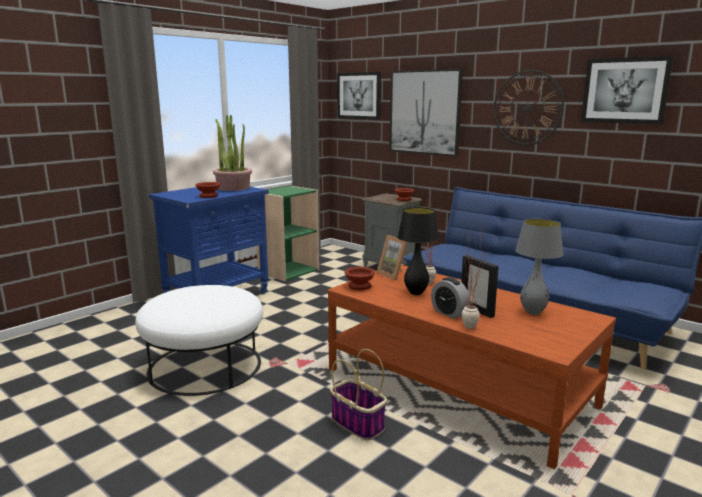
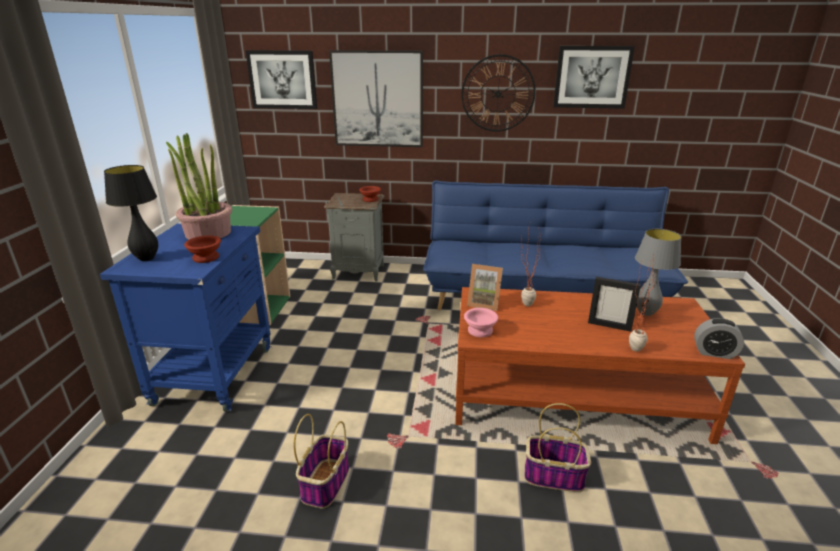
camera: 35 degrees left, 10 degrees up
white ottoman [135,285,263,396] -> basket [294,414,349,509]
brown bowl [344,267,375,290] -> pink bowl [464,308,498,338]
black table lamp [397,207,439,295] -> black table lamp moved to [104,165,158,261]
alarm clock [431,277,470,319] -> alarm clock moved to [694,318,744,359]

